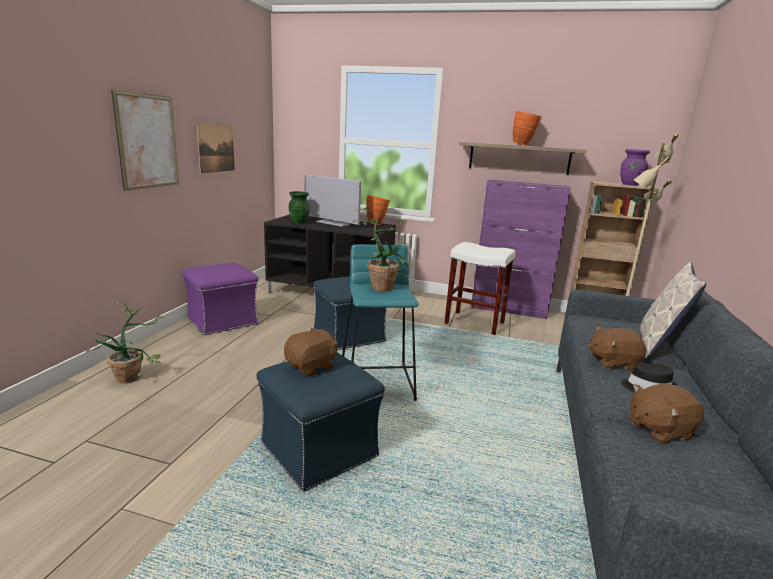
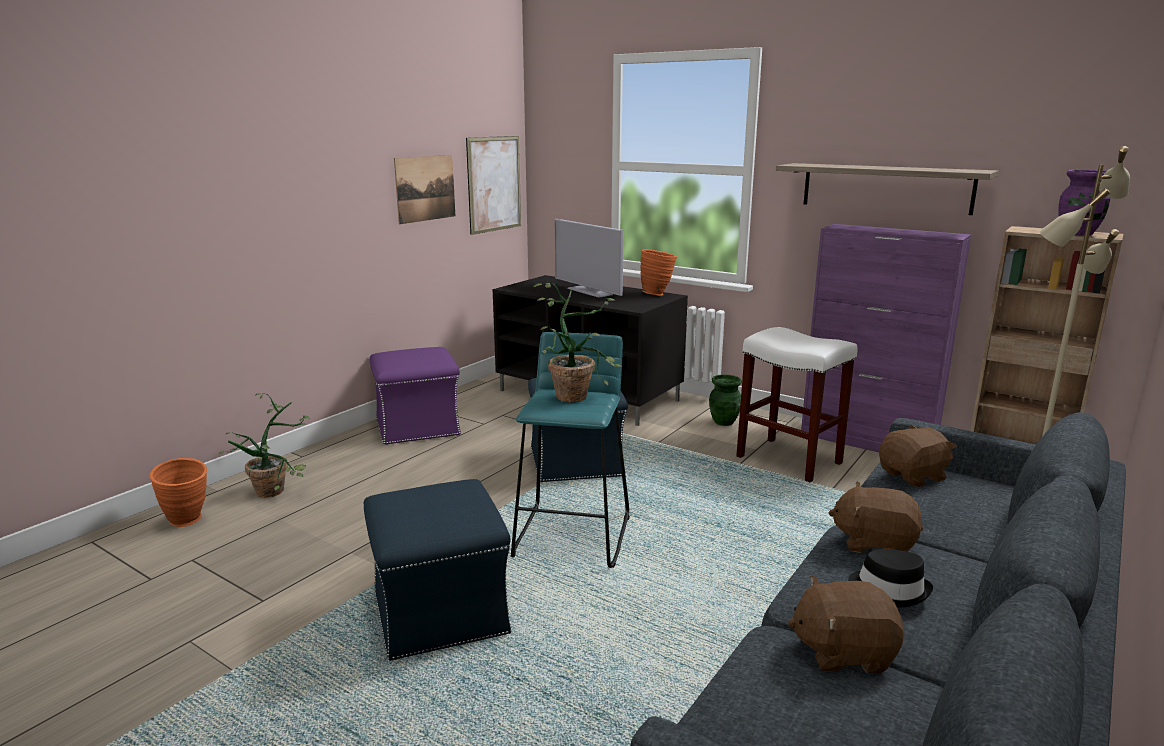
camera: 20 degrees right, 0 degrees up
picture [111,89,179,191] -> picture moved to [466,136,521,235]
brown plush toy [284,327,337,377] -> brown plush toy moved to [879,425,957,487]
green vase [289,191,310,224] -> green vase moved to [709,374,742,426]
orange vase [513,111,542,146] -> orange vase moved to [150,458,207,527]
pillow [640,262,707,359] -> none

